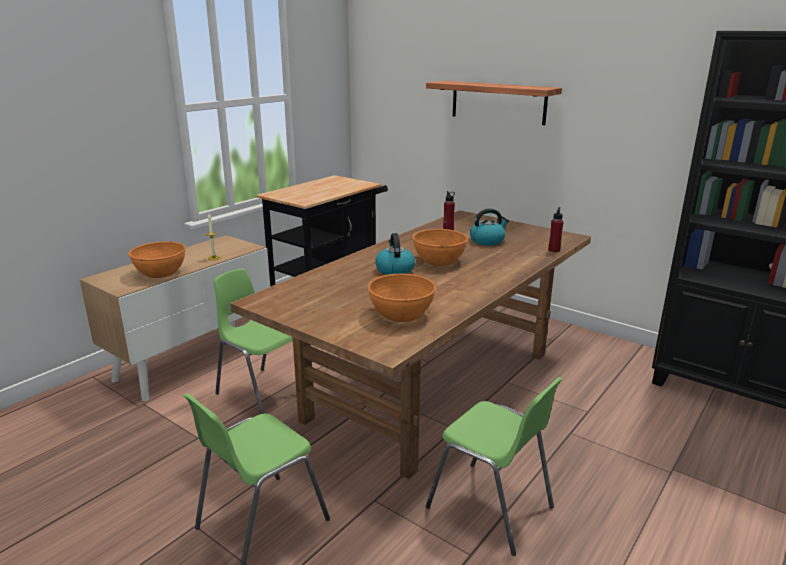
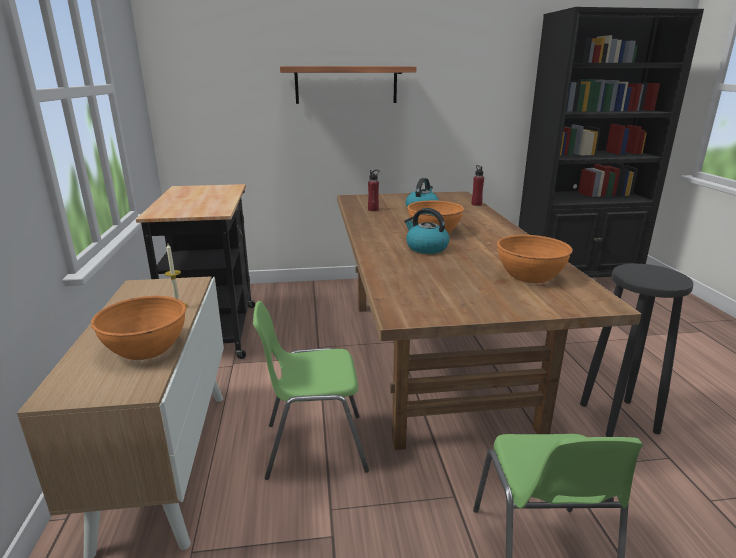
camera: 45 degrees left, 0 degrees up
green chair [425,377,563,556] -> black stool [580,264,693,437]

